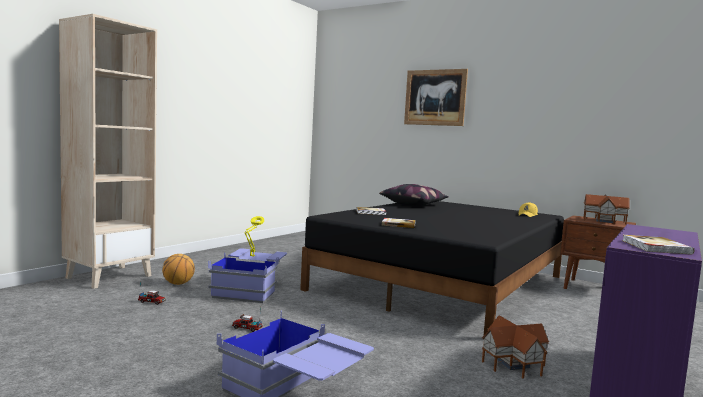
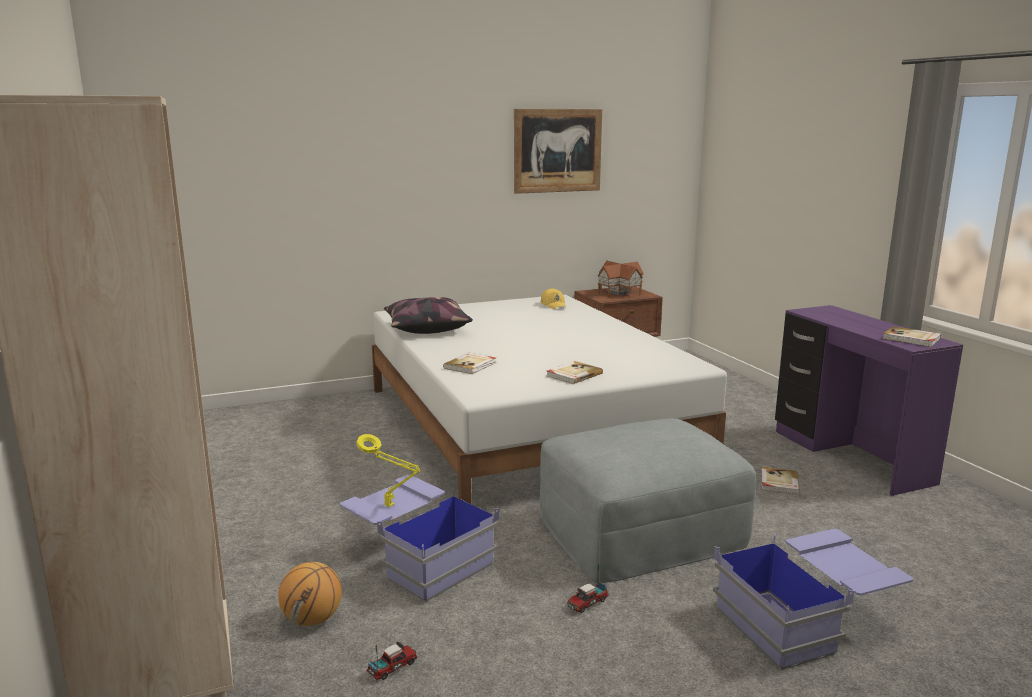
camera: 55 degrees left, 10 degrees up
black bed [300,201,564,336] -> white bed [372,295,727,504]
picture [404,69,468,126] -> picture moved to [514,109,602,194]
toy house [482,315,549,379] -> book [761,467,800,494]
none -> grey ottoman [540,418,756,583]

